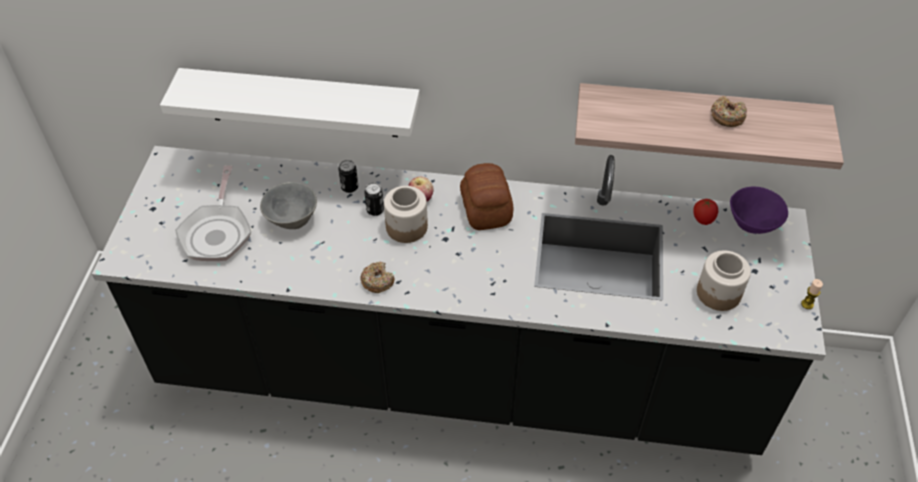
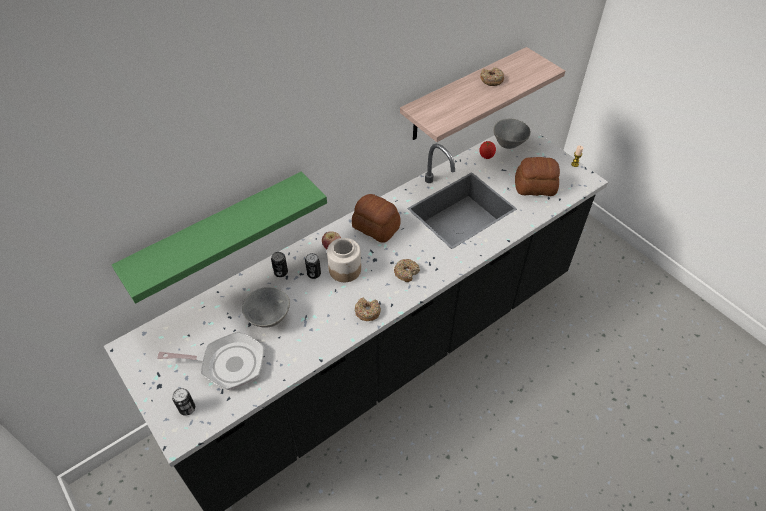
camera: 45 degrees left, 0 degrees up
white shelf [160,68,420,137] -> green shelf [112,172,327,304]
frying pan [175,165,251,261] -> frying pan turned 45 degrees counterclockwise [157,331,264,390]
jar [697,250,751,311] -> bread [515,157,560,196]
purple bowl [730,186,788,234] -> grey bowl [493,119,531,149]
none -> can [172,388,195,416]
none -> donut [394,259,420,282]

